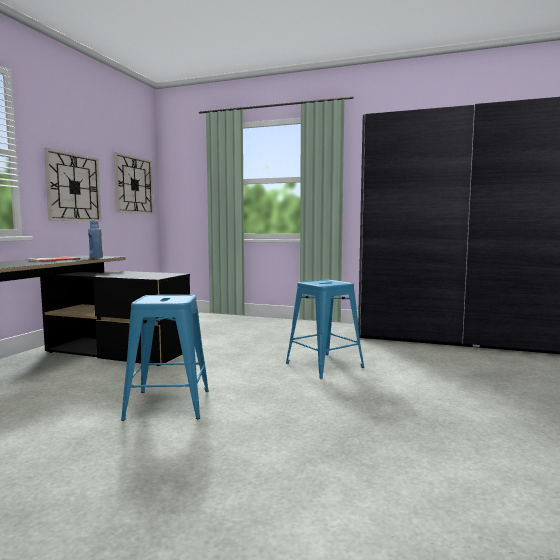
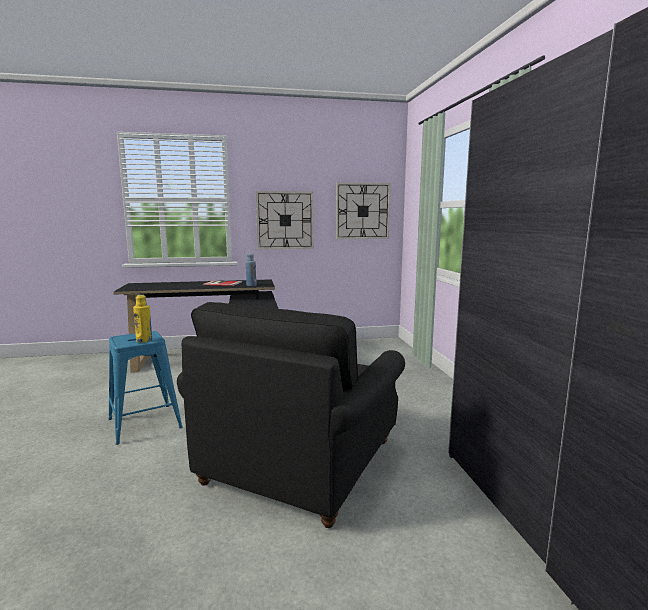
camera: 60 degrees right, 5 degrees up
blue stool [286,280,364,379] -> black armchair [177,302,405,528]
none -> yellow bottle [133,295,152,343]

